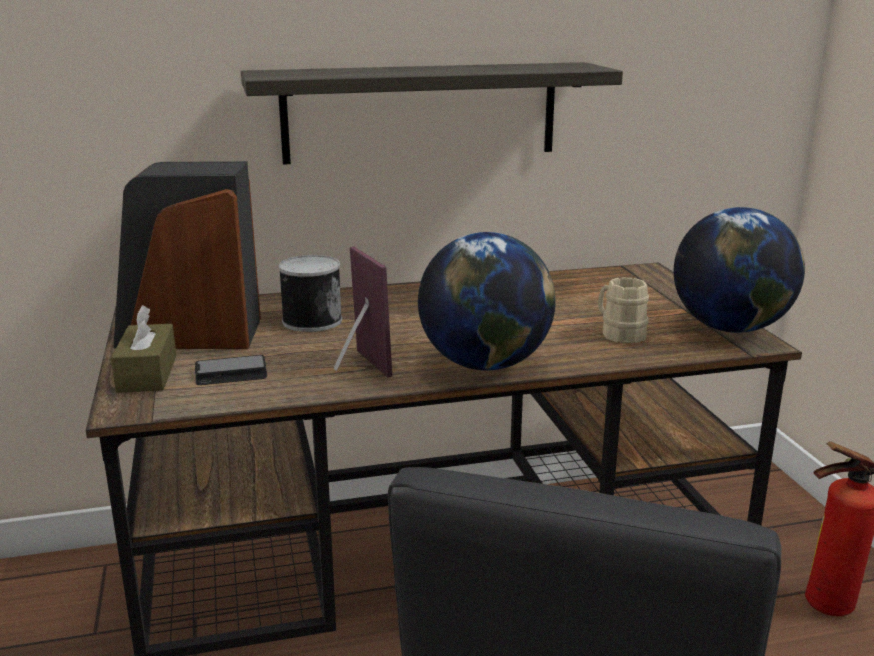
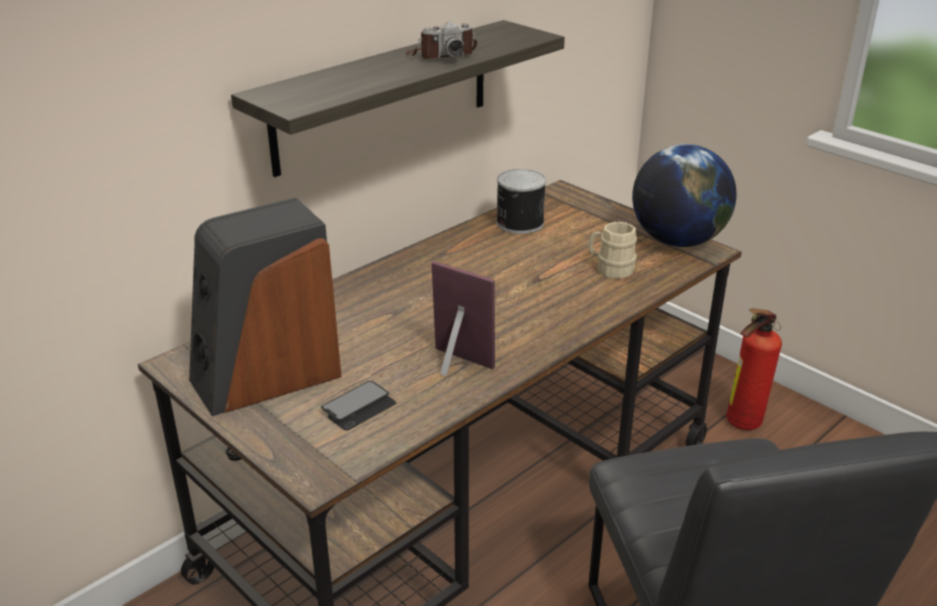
camera: 30 degrees left, 10 degrees up
brown tissue box [111,305,176,393] -> none
can [278,255,342,332] -> can moved to [496,169,546,234]
globe [418,232,556,371] -> none
none -> camera [406,22,477,59]

